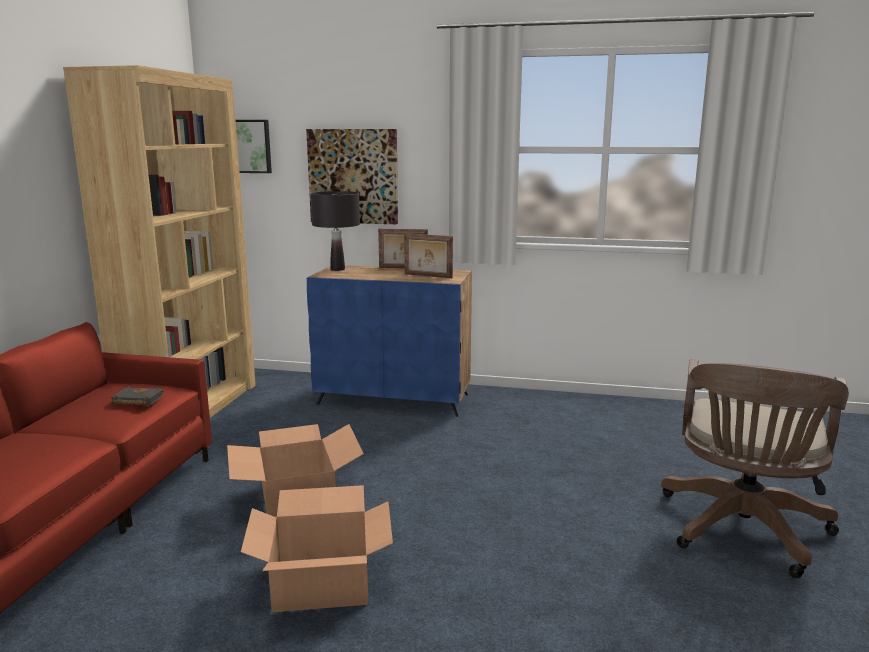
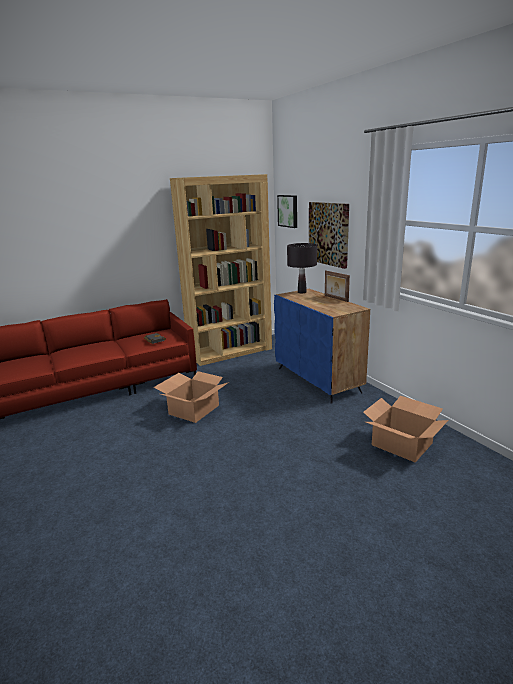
camera: 50 degrees right, 5 degrees up
cardboard box [241,485,393,612] -> cardboard box moved to [363,396,448,462]
picture frame [404,233,453,278] -> none
brown office chair [661,359,849,578] -> none

